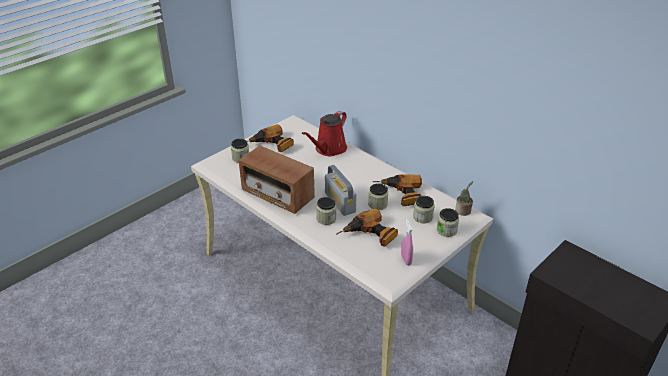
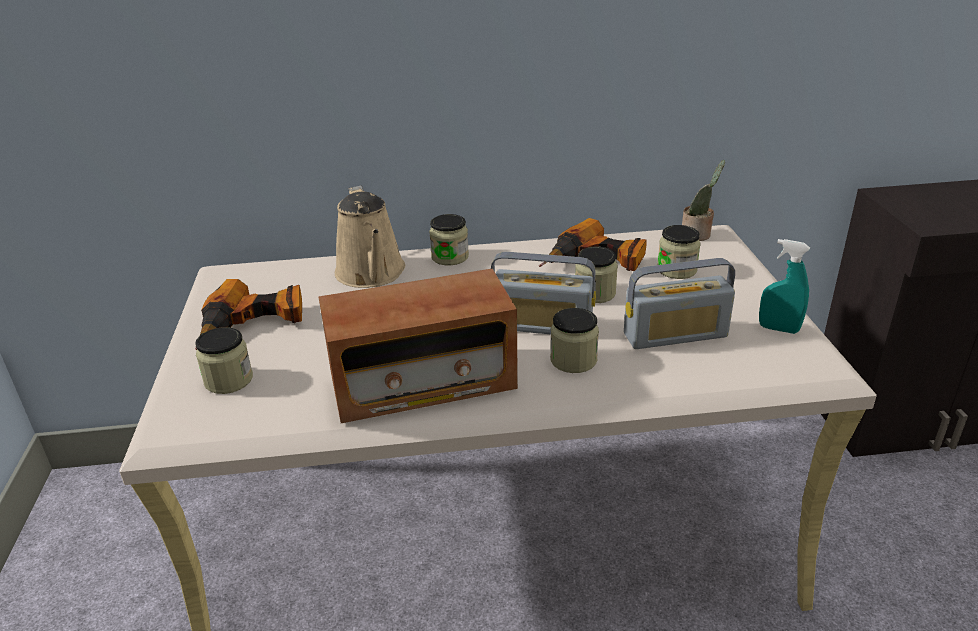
camera: 50 degrees left, 5 degrees down
red watering can [302,111,347,156] -> beige watering can [335,185,405,288]
power drill [336,208,398,247] -> radio [624,258,735,349]
pink spray bottle [401,220,413,266] -> turquoise spray bottle [759,239,810,334]
jar [437,208,459,237] -> jar moved to [429,214,469,265]

